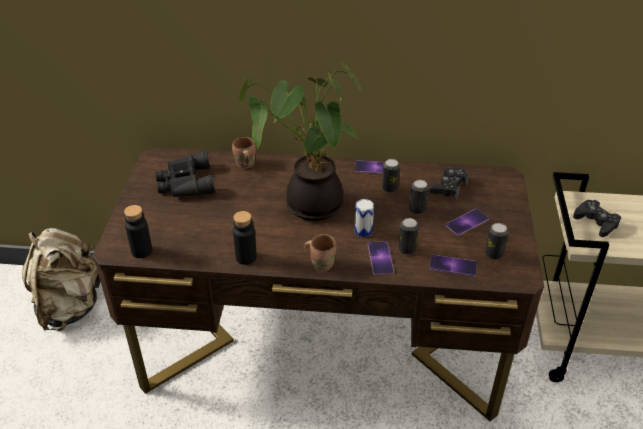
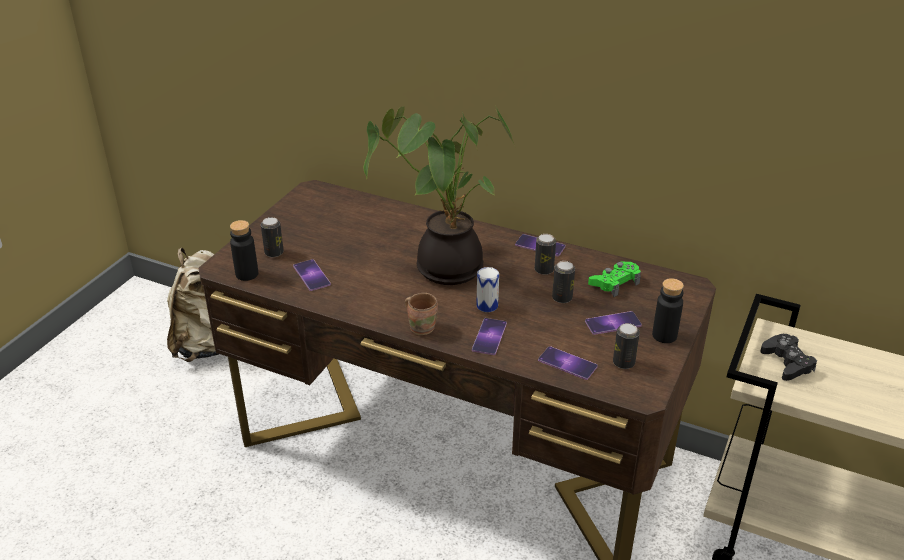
camera: 20 degrees right, 5 degrees down
black binoculars [155,151,215,197] -> none
brown mug [232,137,256,169] -> none
black bottle [233,211,257,265] -> black bottle moved to [652,278,684,343]
can [398,218,419,255] -> can moved to [261,217,284,257]
black game controller [430,167,469,200] -> green game controller [588,262,641,297]
none -> phone [293,259,331,291]

